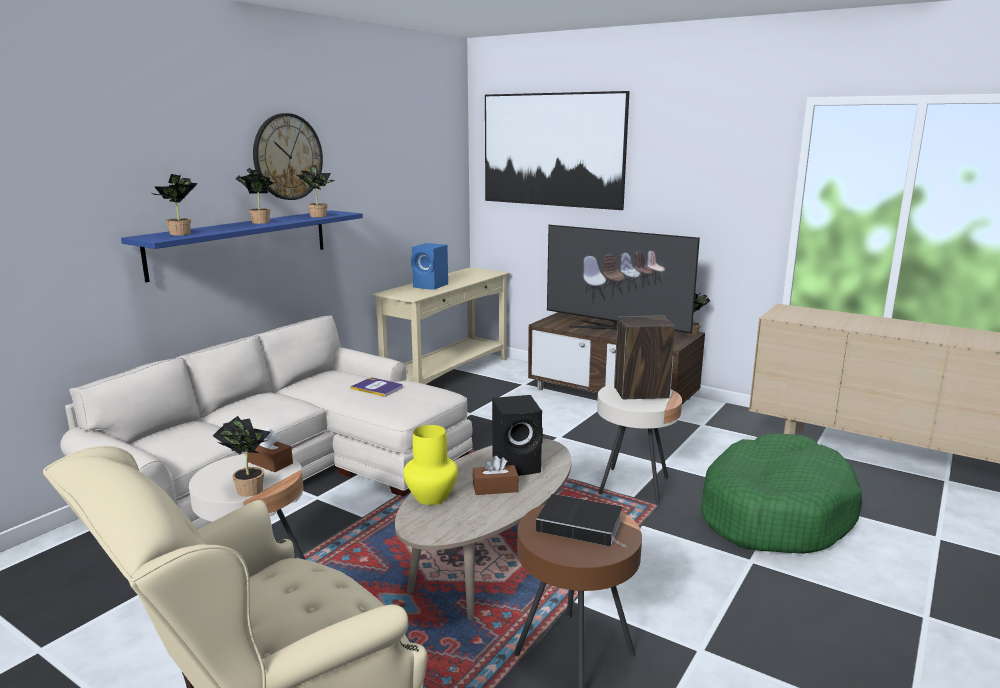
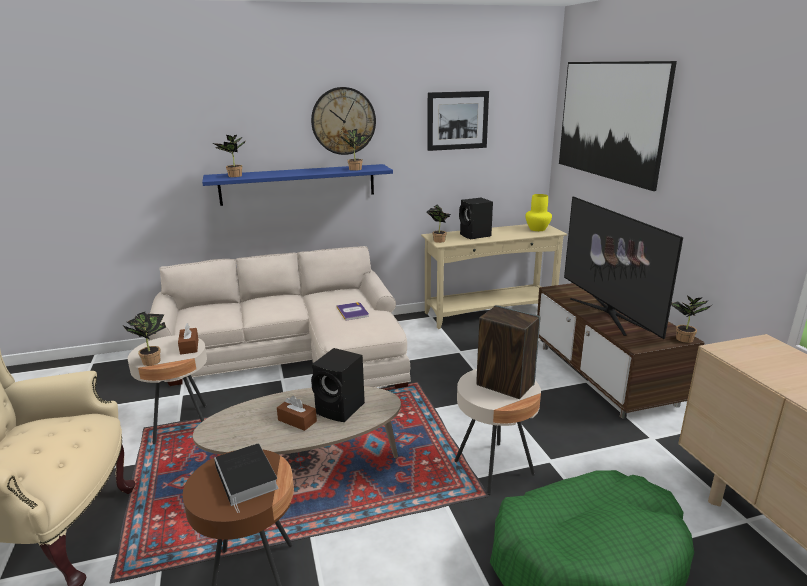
camera: 40 degrees right, 5 degrees up
potted plant [235,168,273,224] -> potted plant moved to [426,204,451,243]
yellow vase [403,425,458,505] -> yellow vase moved to [525,194,552,231]
blue speaker [411,243,448,290] -> black speaker [459,198,493,239]
none -> picture [427,91,489,151]

